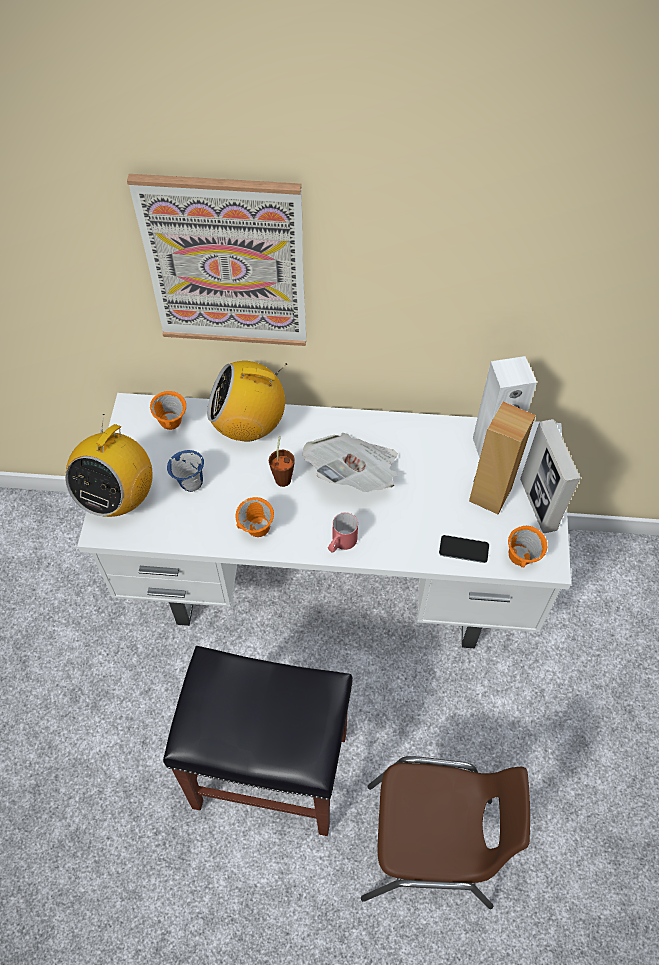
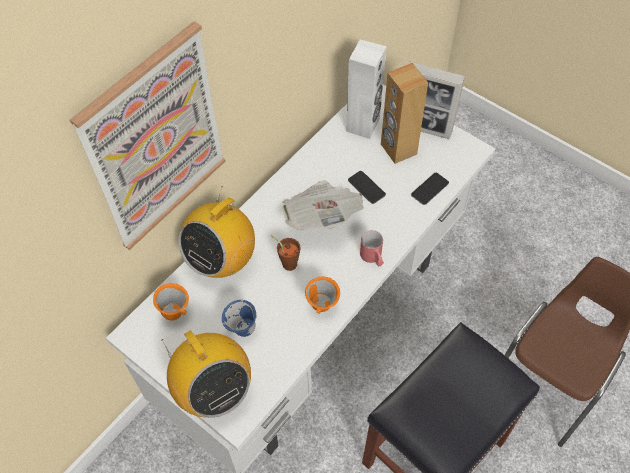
camera: 55 degrees left, 0 degrees up
orange mug [508,526,547,568] -> none
none -> phone [348,171,386,204]

